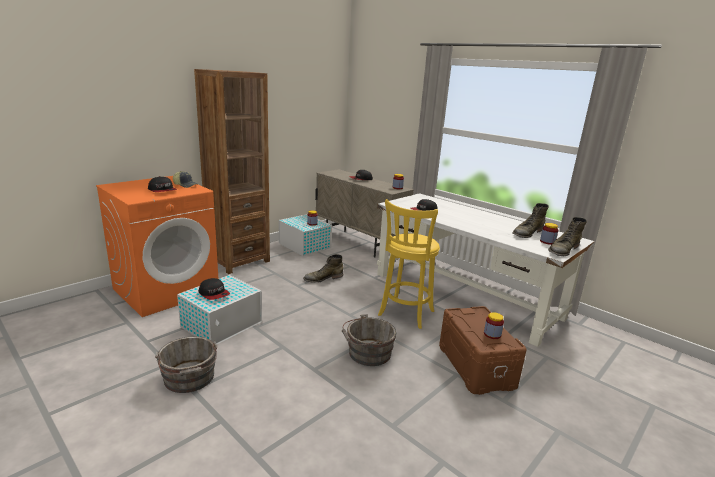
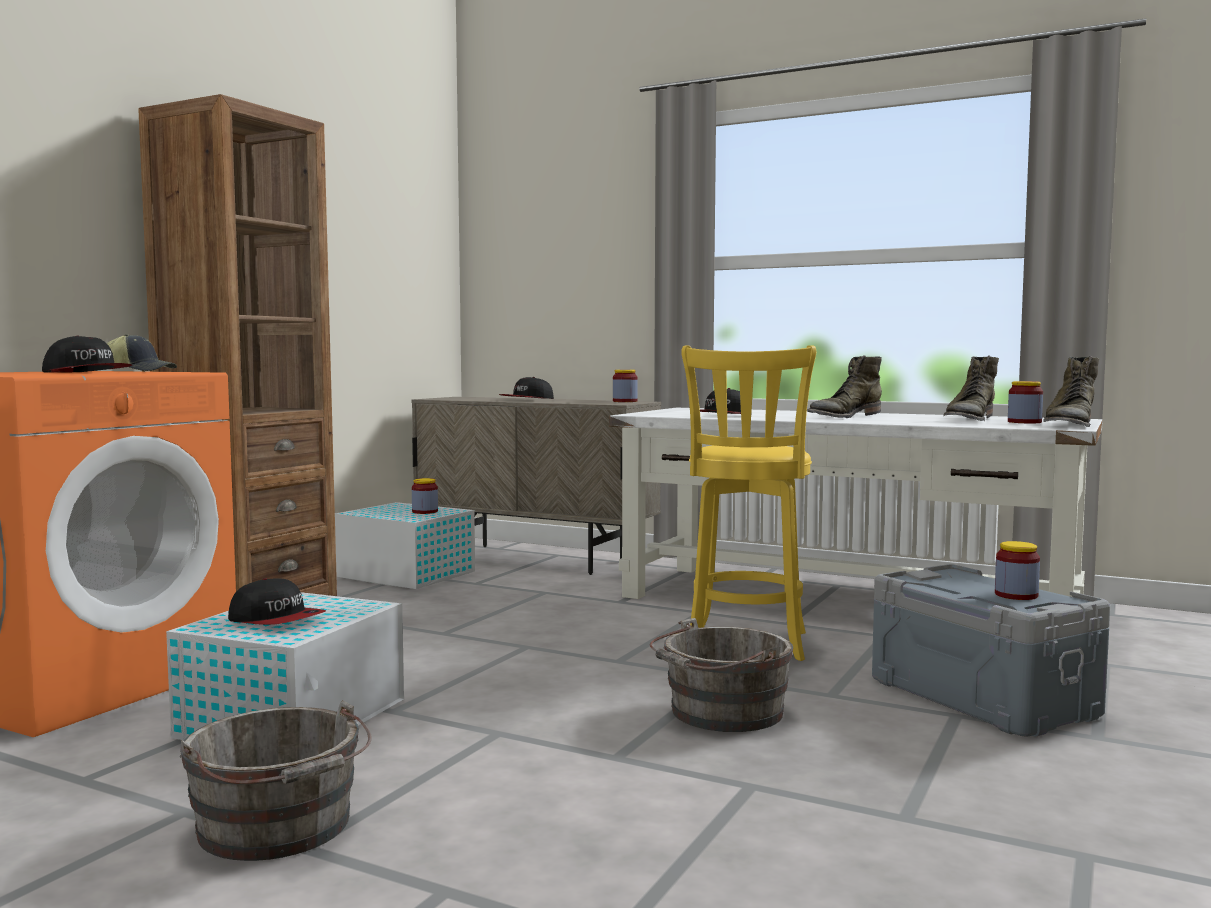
camera: 15 degrees left, 15 degrees down
green boot [303,254,343,283] -> green boot moved to [807,355,882,418]
brown storage box [439,306,527,395] -> grey storage box [872,564,1110,737]

